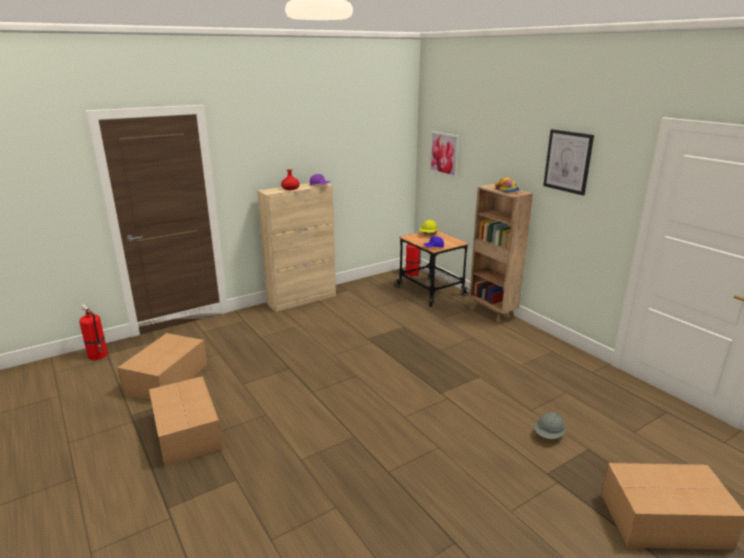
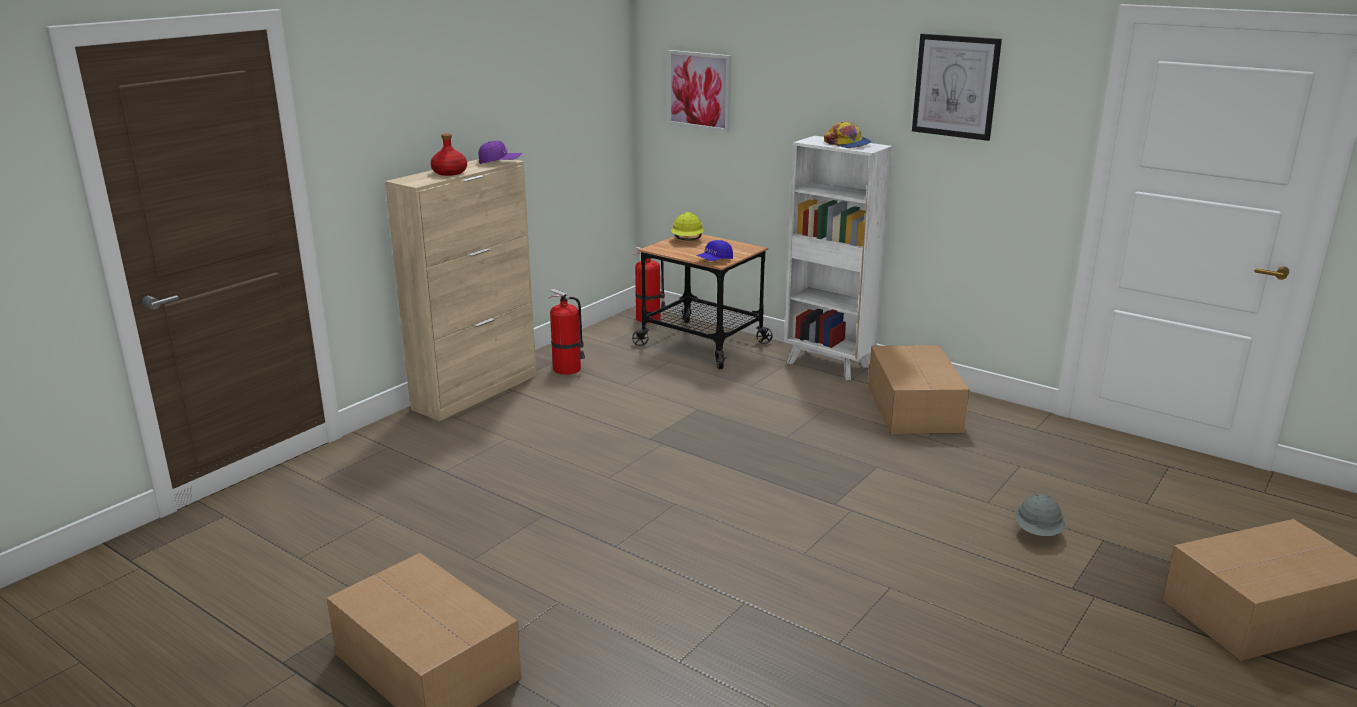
camera: 20 degrees left, 0 degrees up
fire extinguisher [79,304,108,360] -> fire extinguisher moved to [549,289,585,375]
cardboard box [118,333,207,400] -> cardboard box moved to [868,345,969,434]
brown bookcase [469,184,533,324] -> white bookcase [784,136,893,380]

